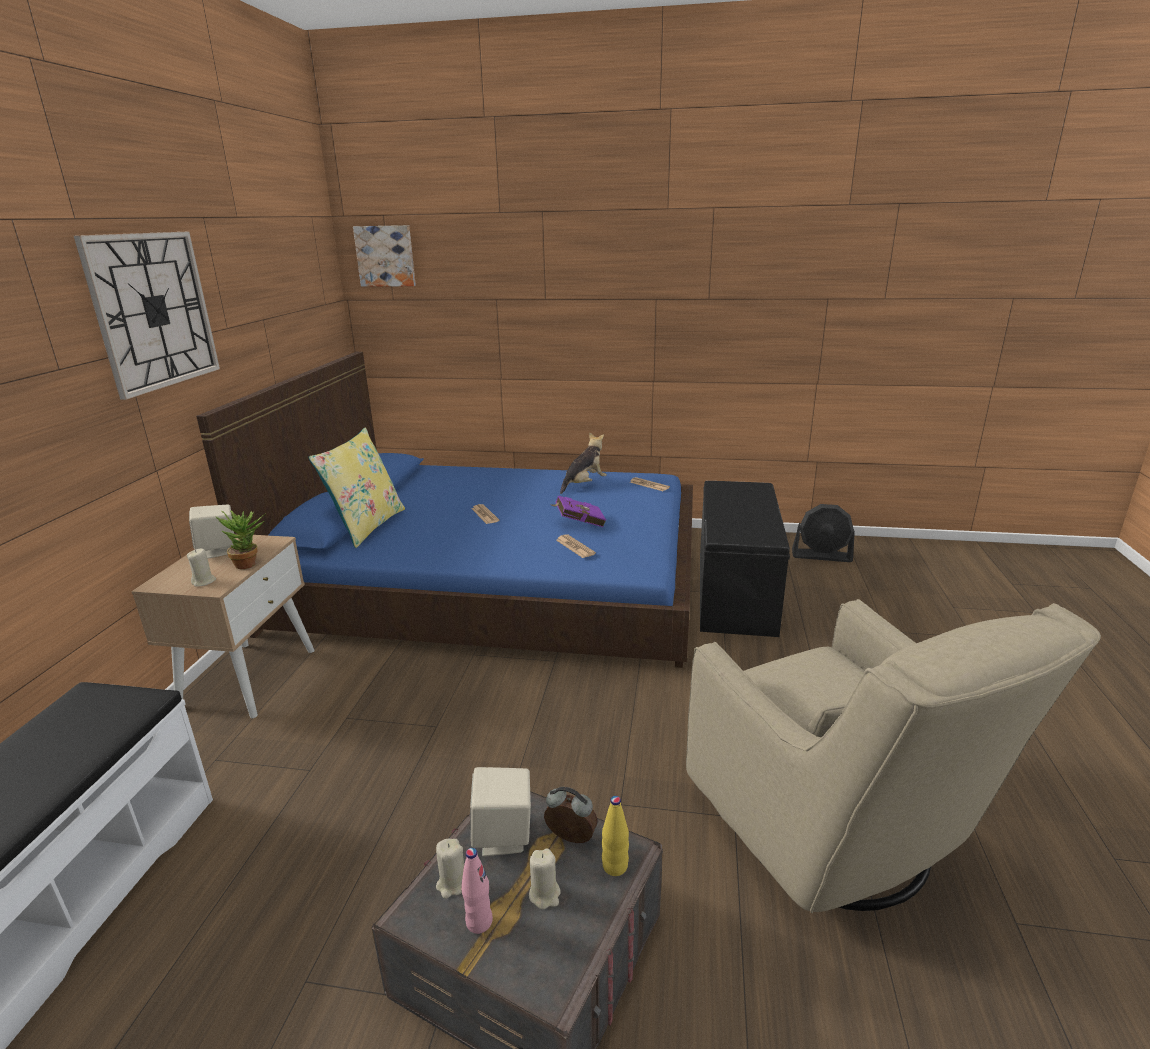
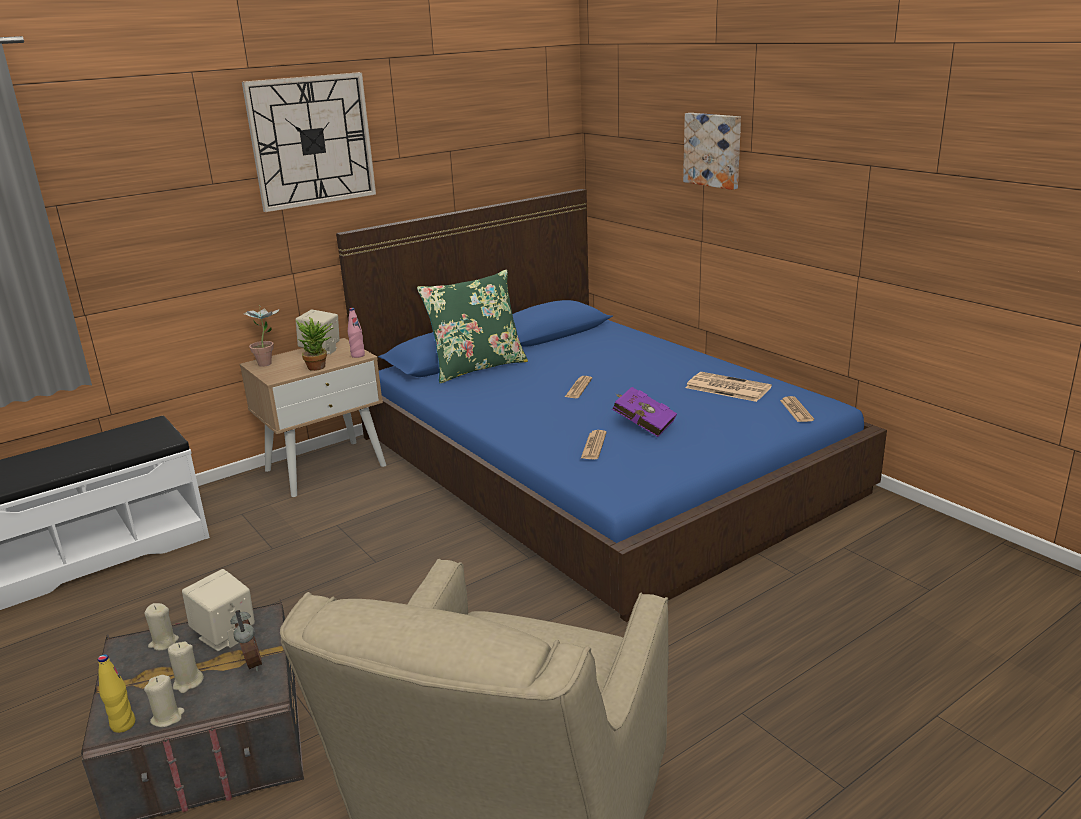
camera: 45 degrees right, 0 degrees up
beige candle [187,548,216,587] -> beige candle moved to [144,675,185,727]
yellow pillow [308,428,405,548] -> green pillow [417,269,528,383]
picture [353,225,416,287] -> picture moved to [683,113,741,190]
pink bottle [461,848,493,934] -> pink bottle moved to [348,308,365,358]
plush toy [560,432,607,494] -> newspaper [685,372,772,402]
yellow bottle [602,796,629,876] -> yellow bottle moved to [98,654,135,733]
black bench [700,481,790,637] -> none
black fan [792,504,855,562] -> none
none -> potted plant [244,305,279,367]

